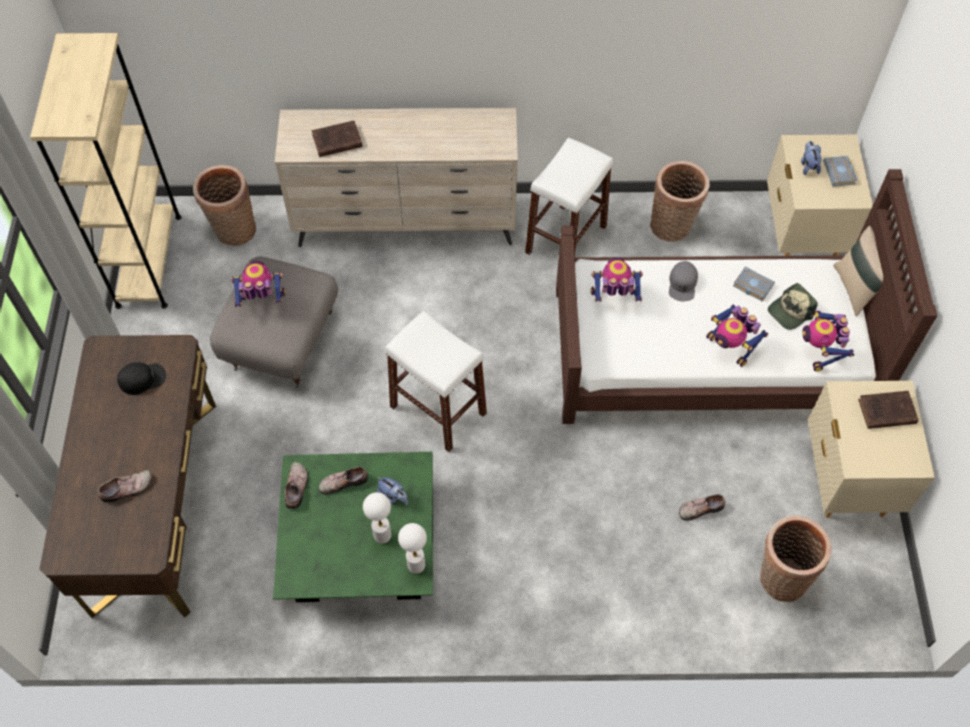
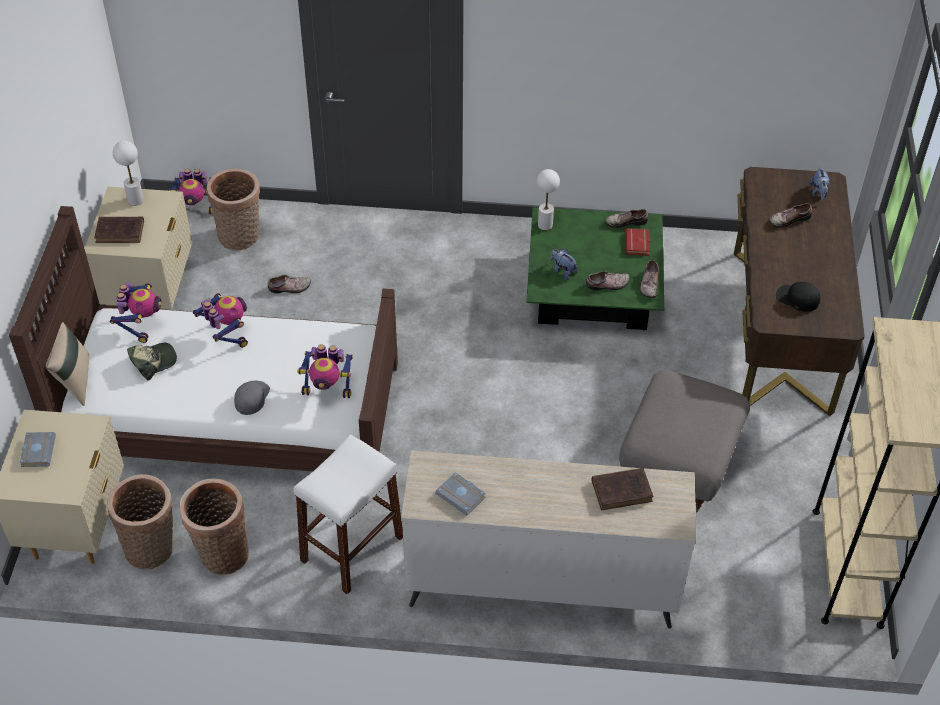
camera: 175 degrees left, 10 degrees down
black cap [117,362,166,395] -> black cap turned 45 degrees clockwise [776,282,821,312]
basket [193,165,256,246] -> basket moved to [107,474,174,569]
toy robot [231,261,286,307] -> toy robot moved to [169,169,213,214]
white table lamp [363,492,391,544] -> white table lamp moved to [113,141,144,206]
white stool [385,311,487,452] -> none
grey book [733,267,775,302] -> grey book moved to [435,472,486,515]
plush toy [801,141,821,175] -> plush toy moved to [809,167,830,201]
none -> shoe [606,209,648,228]
none -> red book [625,228,650,255]

